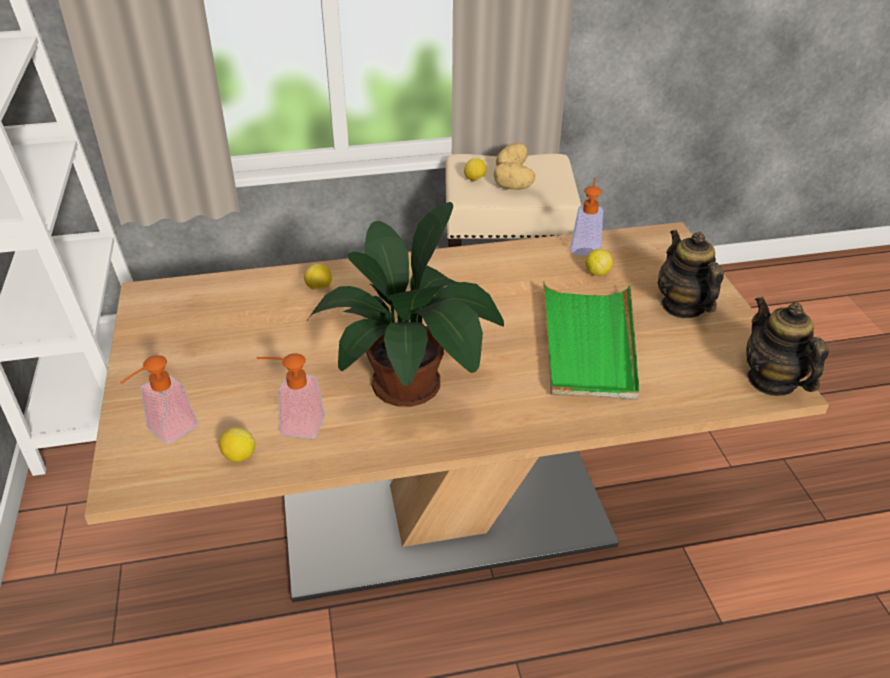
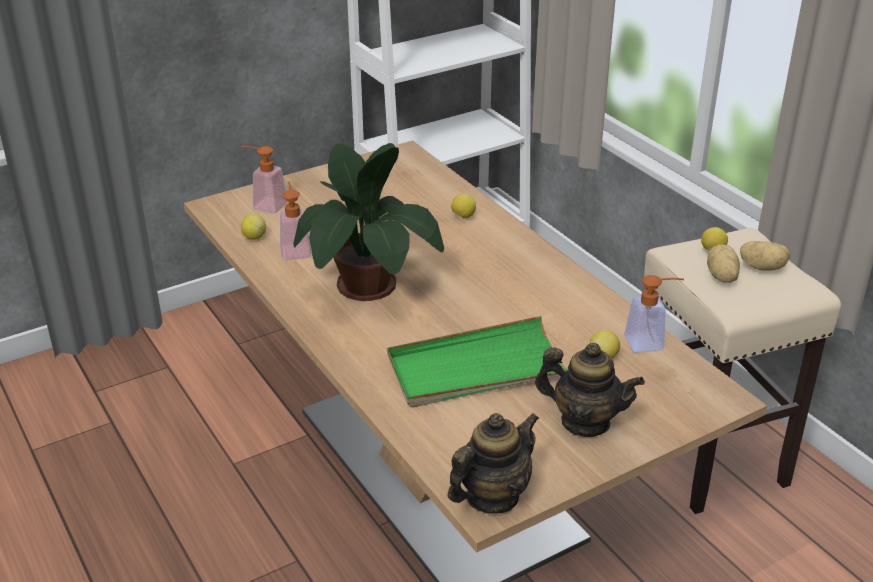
camera: 70 degrees right, 5 degrees down
teapot [658,230,724,318] -> teapot turned 60 degrees clockwise [535,343,645,437]

